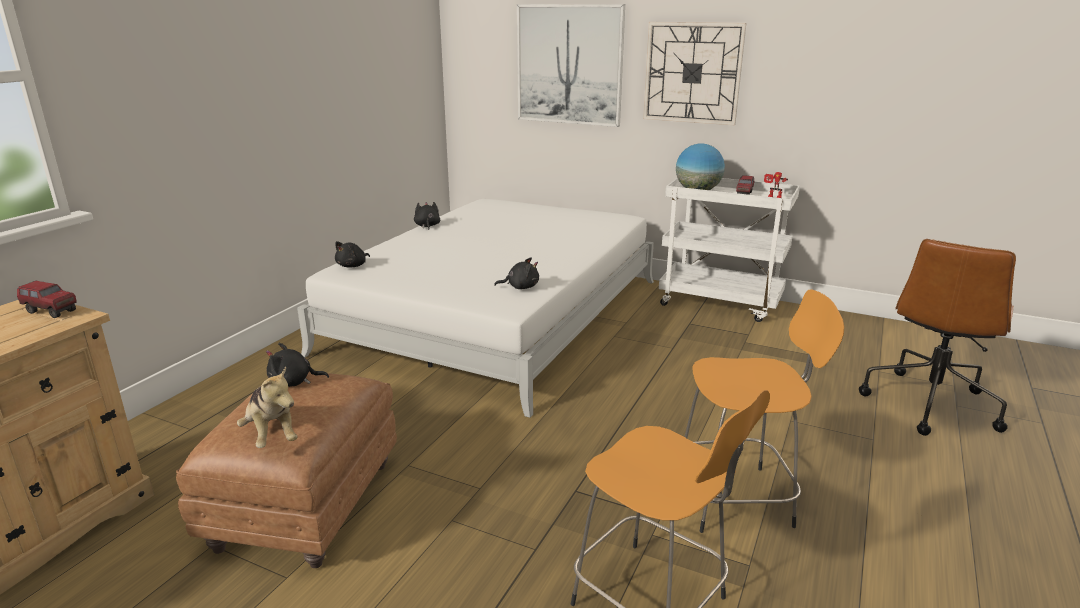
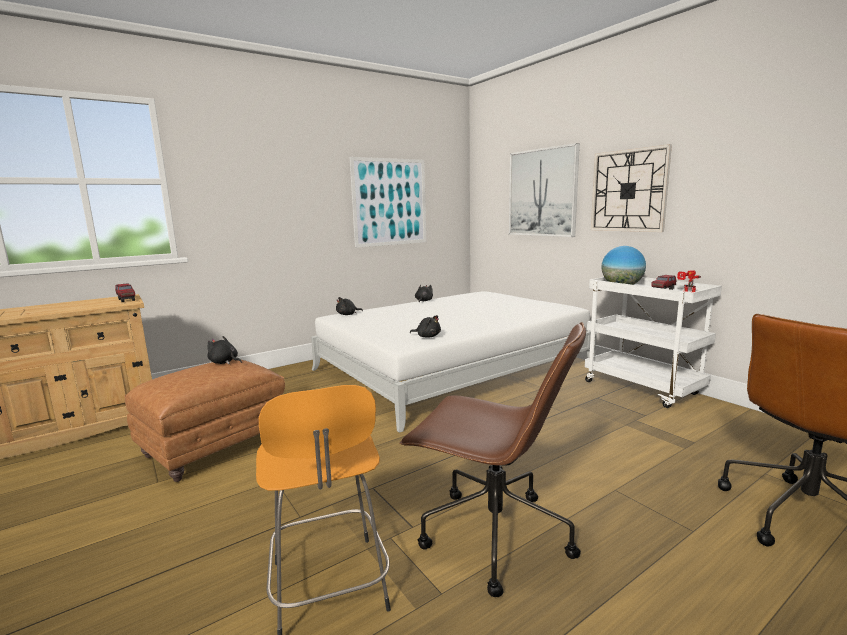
camera: 30 degrees right, 10 degrees down
plush toy [237,366,298,448] -> none
orange stool [685,290,844,533] -> brown office chair [399,322,586,597]
none -> picture [350,157,426,248]

